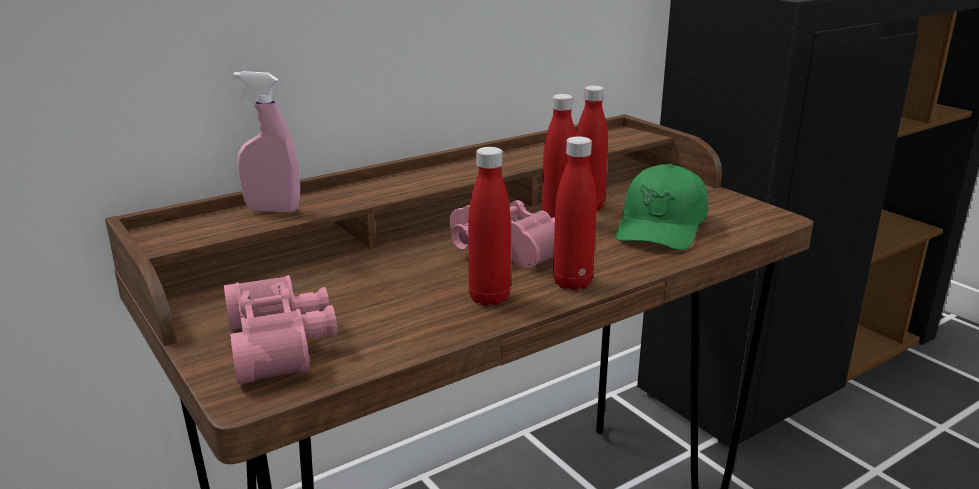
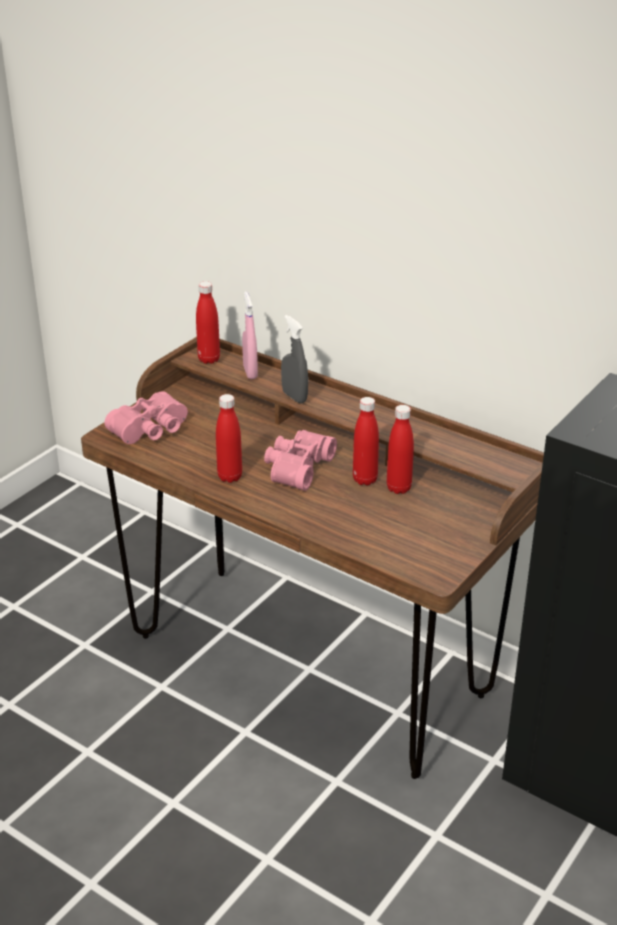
camera: 70 degrees right, 10 degrees up
red bottle [553,136,597,290] -> red bottle moved to [196,281,220,364]
green cap [616,164,708,250] -> none
none -> grey spray bottle [281,315,308,404]

